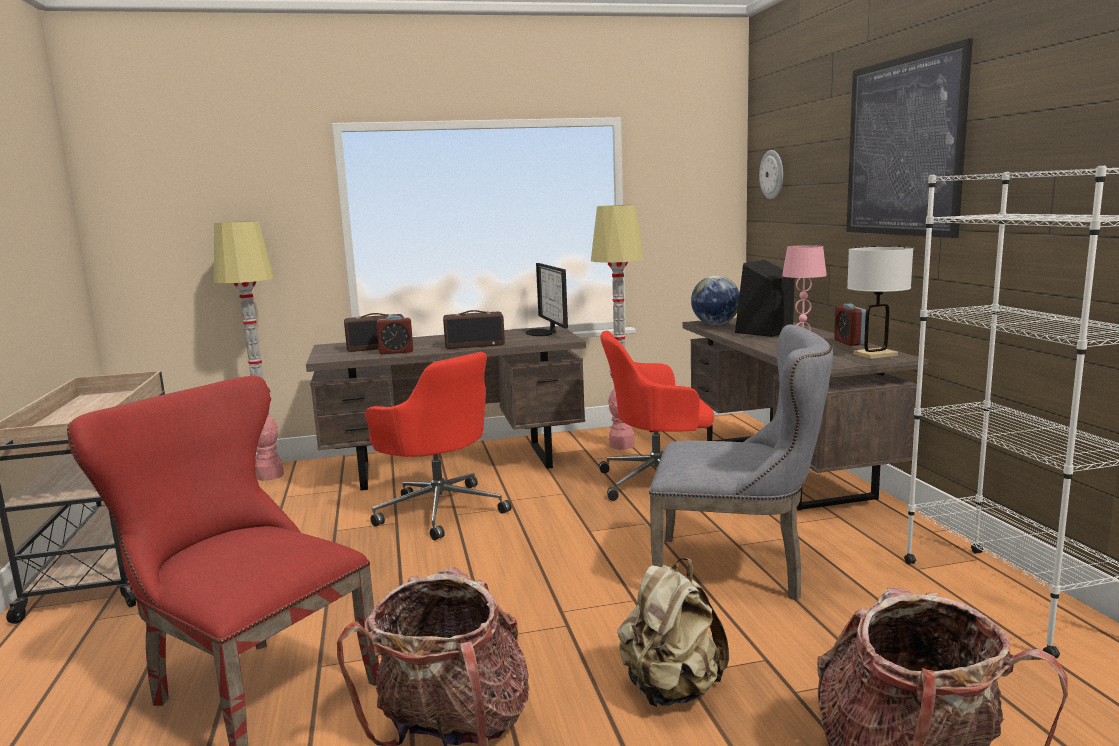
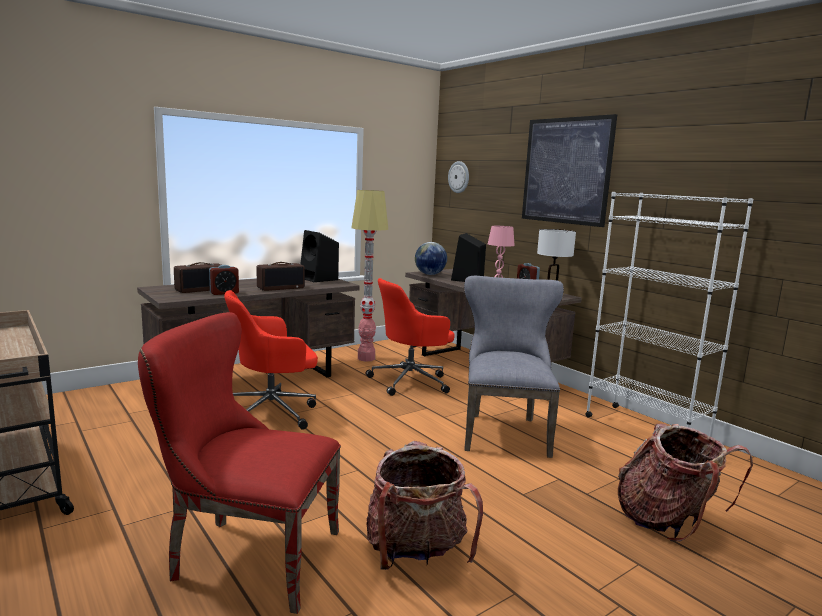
camera: 25 degrees left, 0 degrees up
floor lamp [214,221,284,481] -> none
red office chair [365,352,511,540] -> red office chair turned 135 degrees clockwise [224,290,318,430]
monitor [526,263,568,336] -> black speaker [301,230,339,282]
beige backpack [618,558,729,707] -> none
grey chair [649,325,833,601] -> grey chair turned 75 degrees counterclockwise [464,276,564,458]

